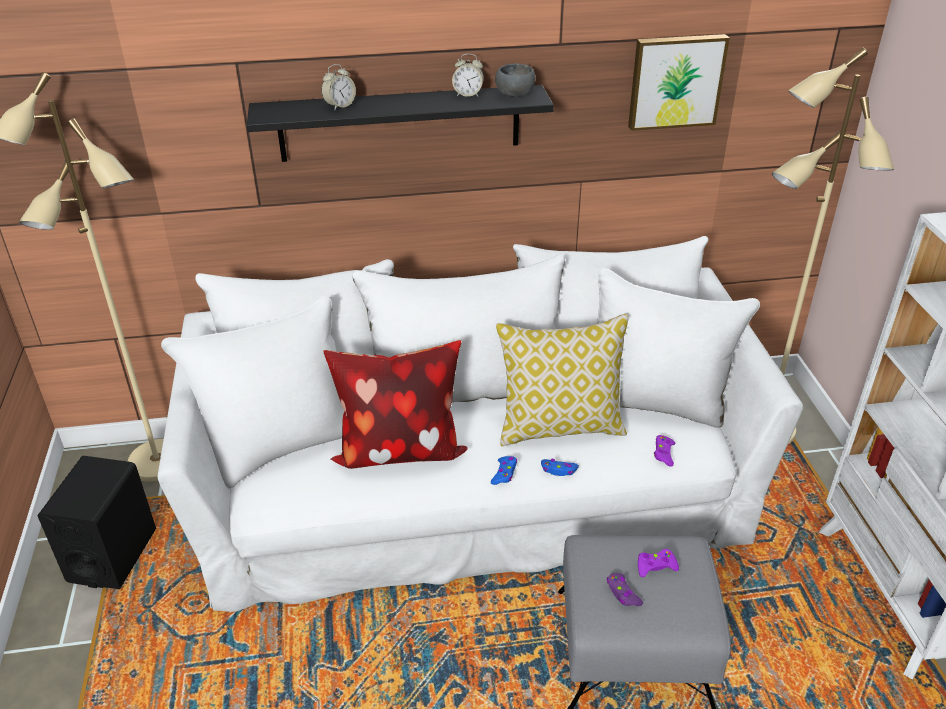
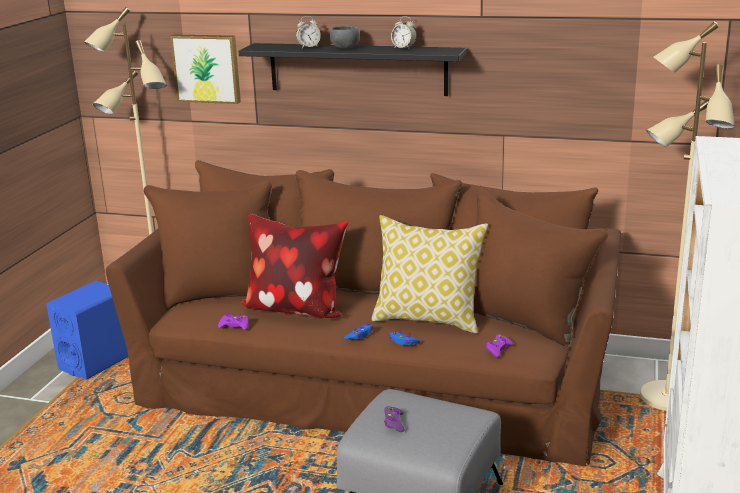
camera: 25 degrees right, 15 degrees down
black speaker [38,456,156,589] -> blue speaker [46,281,129,380]
white sofa [158,236,803,612] -> brown sofa [106,160,621,466]
grey bowl [495,63,535,97] -> grey bowl moved to [329,26,360,49]
picture [628,34,730,131] -> picture moved to [170,34,241,104]
purple game controller [638,549,679,577] -> purple game controller moved to [218,314,249,330]

